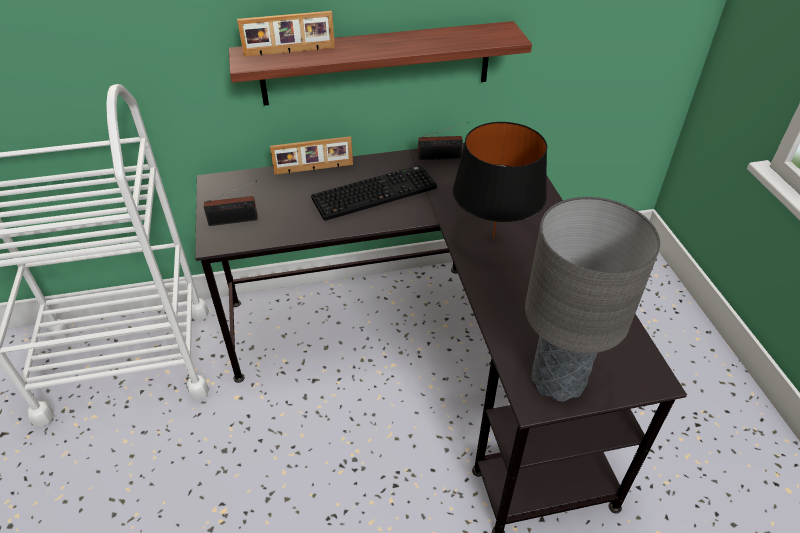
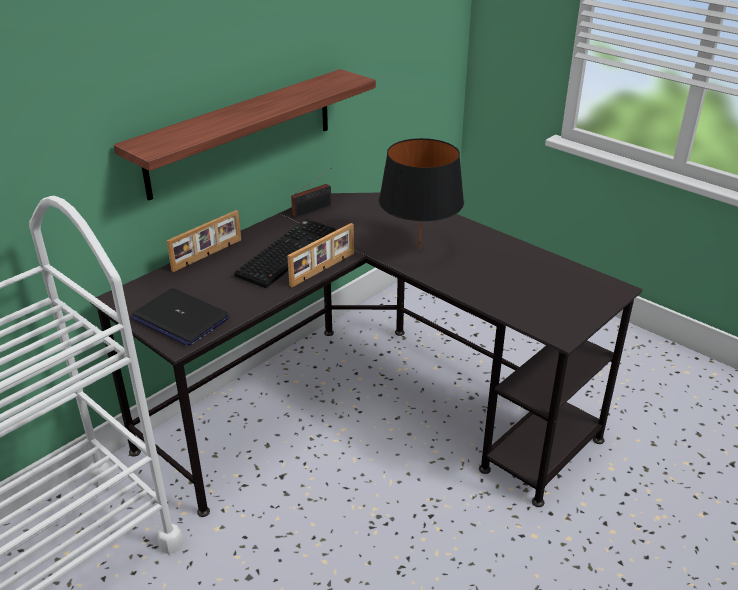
camera: 35 degrees left, 10 degrees down
radio [204,181,258,226] -> laptop [131,288,230,346]
picture frame [237,11,335,57] -> picture frame moved to [287,223,354,287]
grey table lamp [525,197,660,402] -> none

